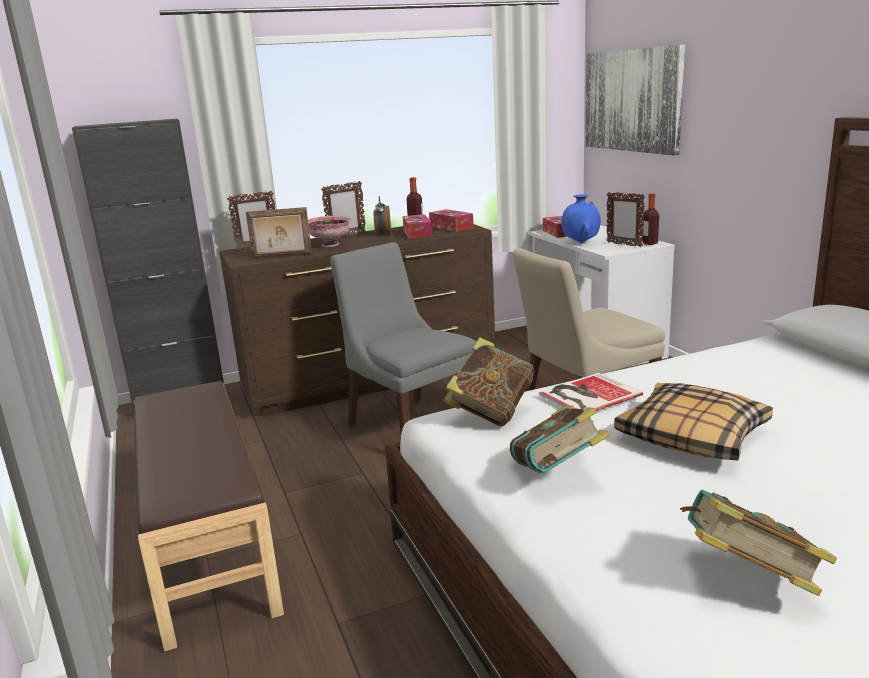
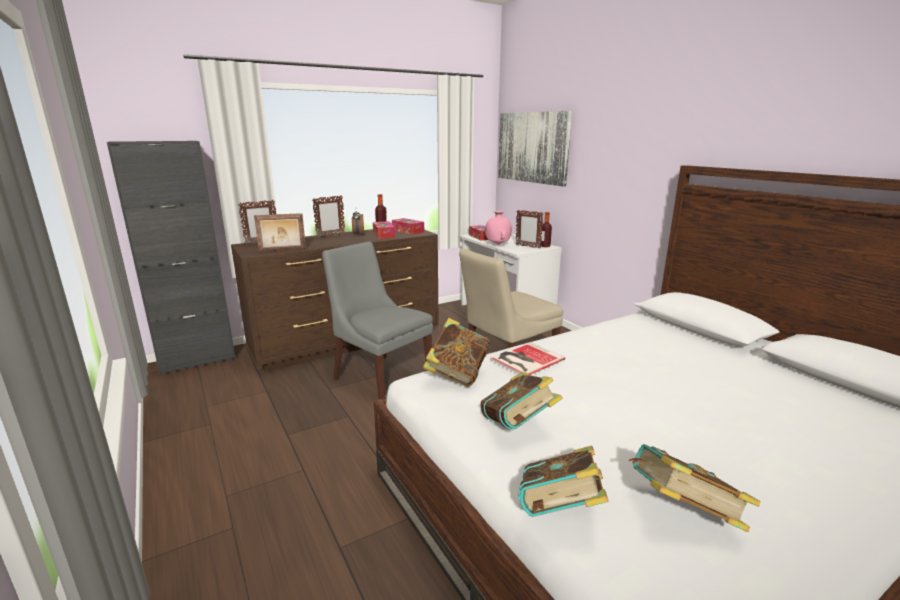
camera: 10 degrees left, 0 degrees up
brown bench [134,381,284,652] -> none
pink bowl [308,216,351,247] -> none
blue vase [561,194,601,243] -> pink vase [485,211,512,245]
pillow [614,383,773,460] -> none
none -> book [519,446,608,517]

